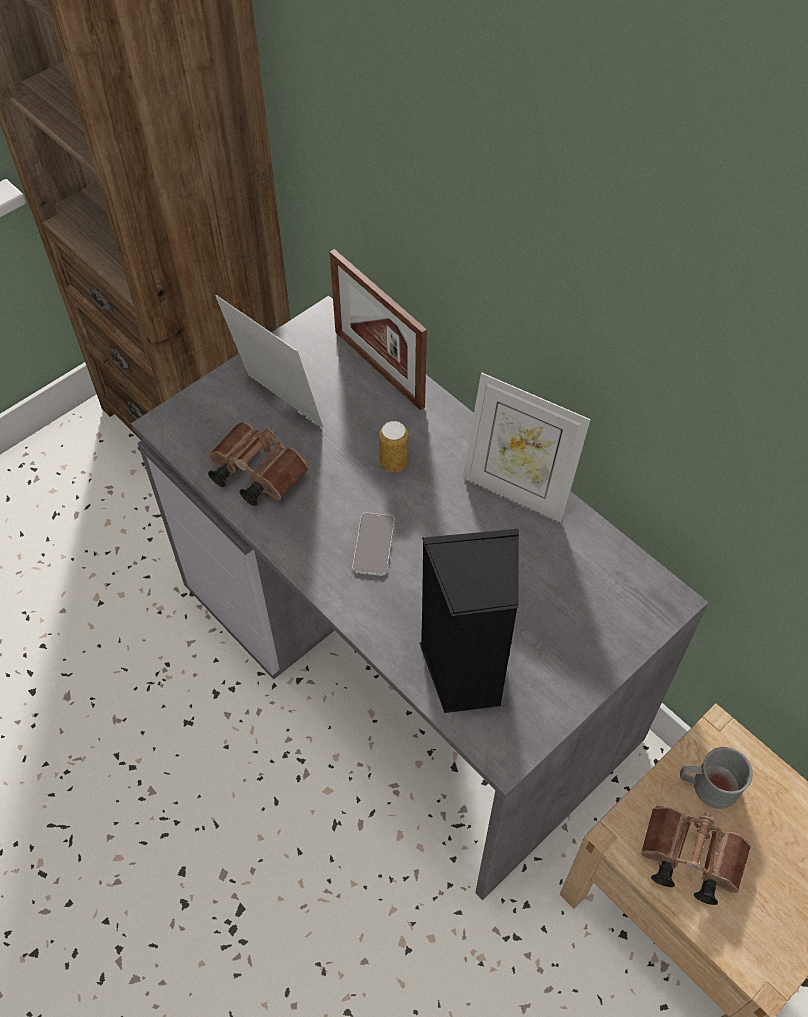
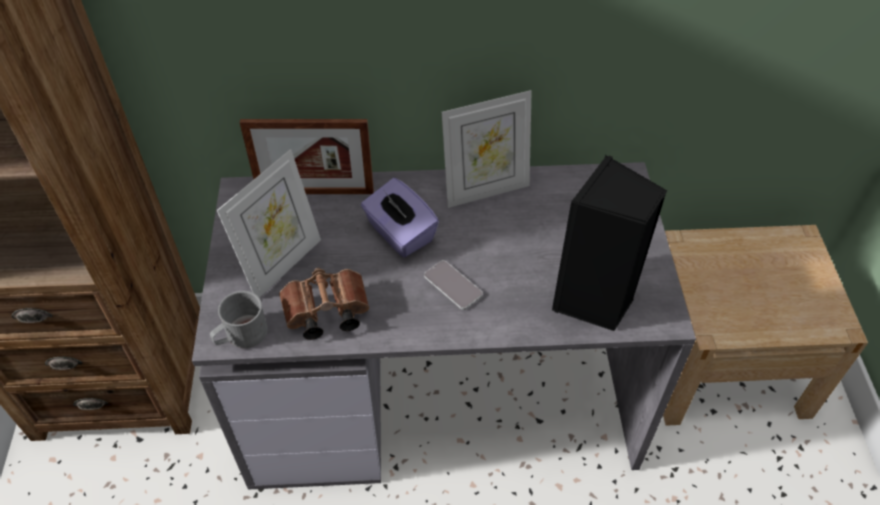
camera: 50 degrees left, 5 degrees down
picture frame [215,295,323,428] -> picture frame turned 135 degrees clockwise [217,149,321,298]
can [379,421,408,473] -> purple tissue box [361,178,439,257]
brown binoculars [641,806,751,905] -> none
grey mug [680,747,753,809] -> grey mug moved to [210,291,268,348]

